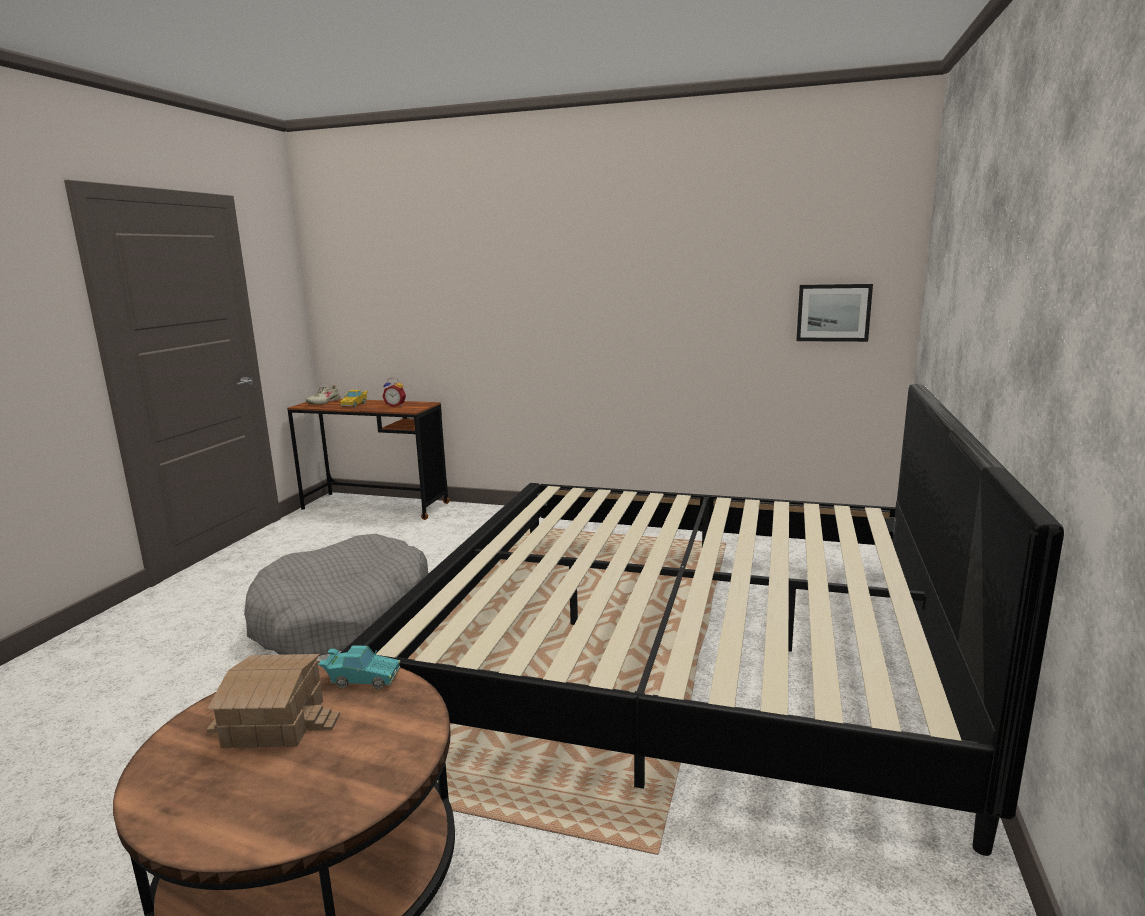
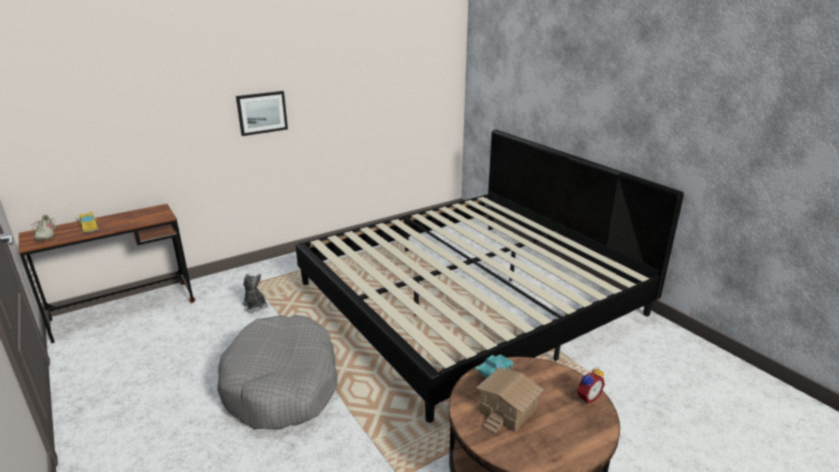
camera: 50 degrees left, 10 degrees up
alarm clock [382,378,406,407] -> alarm clock moved to [577,367,605,403]
picture [796,284,873,342] -> picture moved to [236,91,288,136]
none -> plush toy [242,274,268,313]

